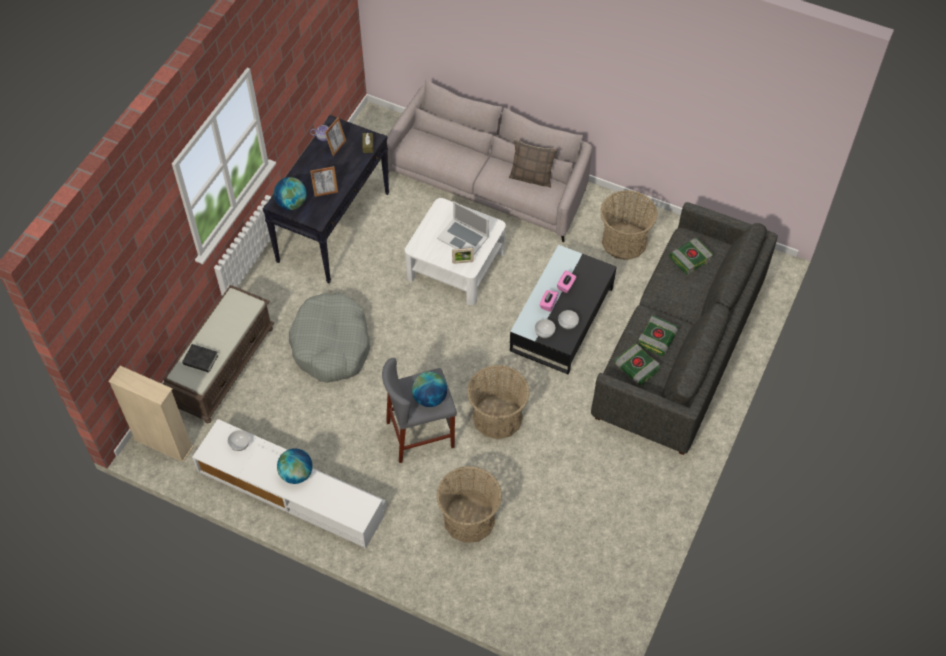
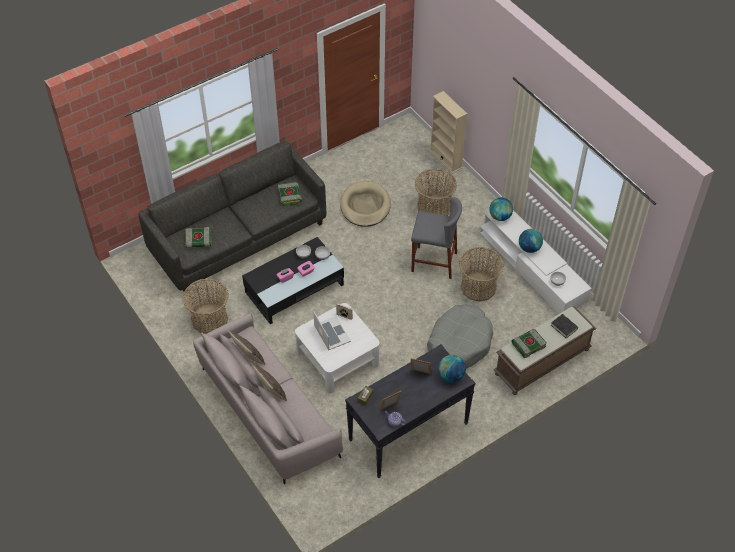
camera: 150 degrees left, 5 degrees down
beige bookcase [108,366,194,462] -> beige bookcase moved to [430,91,467,173]
globe [412,372,447,407] -> globe moved to [489,198,513,221]
basket [467,365,530,439] -> basket moved to [459,247,504,302]
book [638,316,679,356] -> book moved to [512,329,547,358]
none -> pillow [251,363,287,401]
none -> beige dog bed [340,181,391,227]

